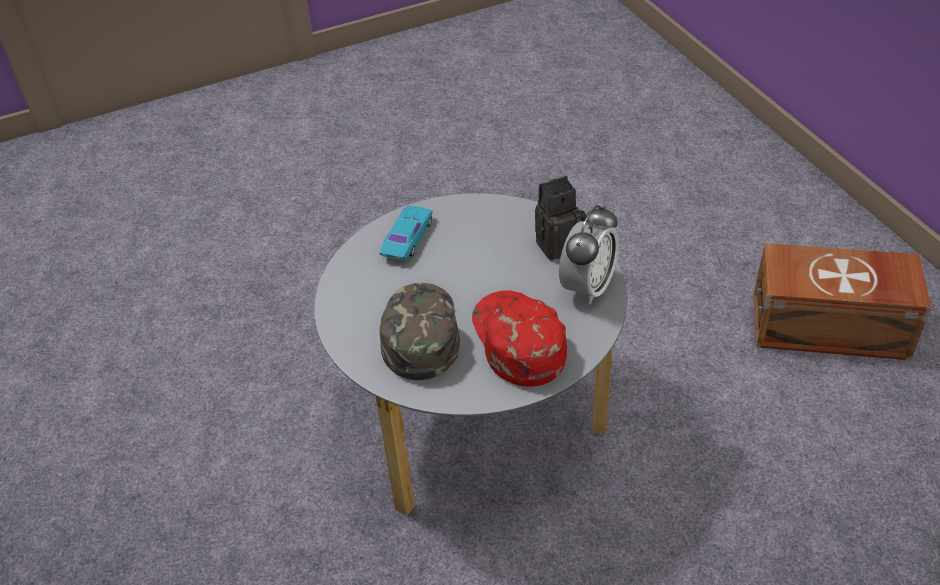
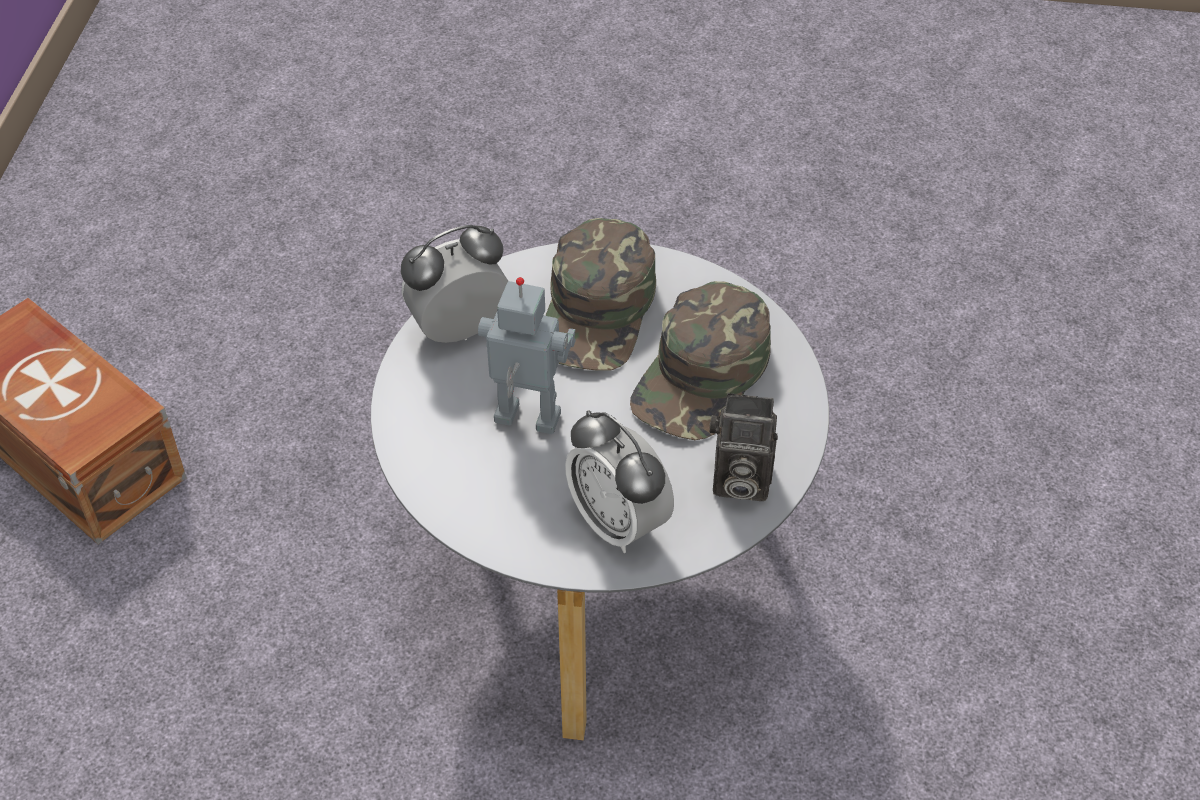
camera: 150 degrees left, 5 degrees up
turquoise toy car [380,206,432,260] -> alarm clock [565,410,674,553]
red cap [472,290,567,387] -> green cap [545,218,656,371]
camera [535,175,586,261] -> camera moved to [710,393,778,501]
none -> toy robot [478,277,576,434]

